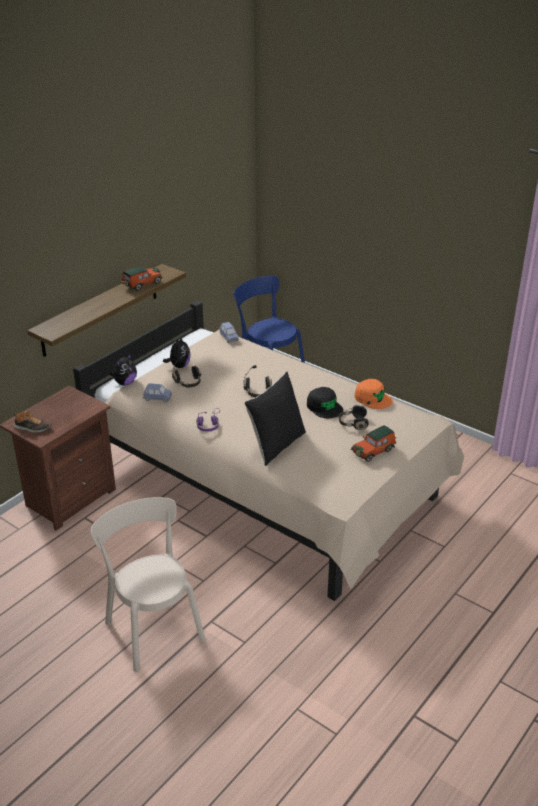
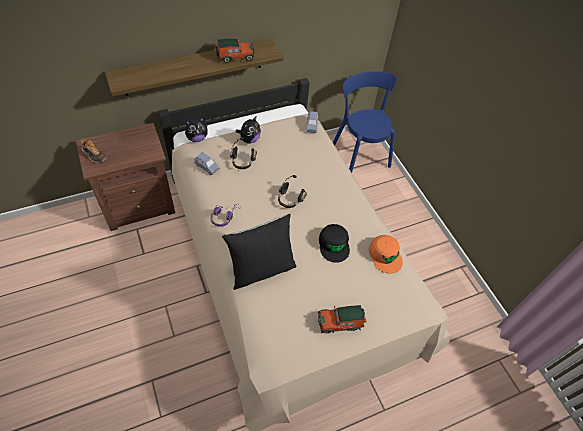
camera: 25 degrees right, 20 degrees up
beige chair [91,497,206,672] -> none
black headphones [339,401,370,430] -> none

